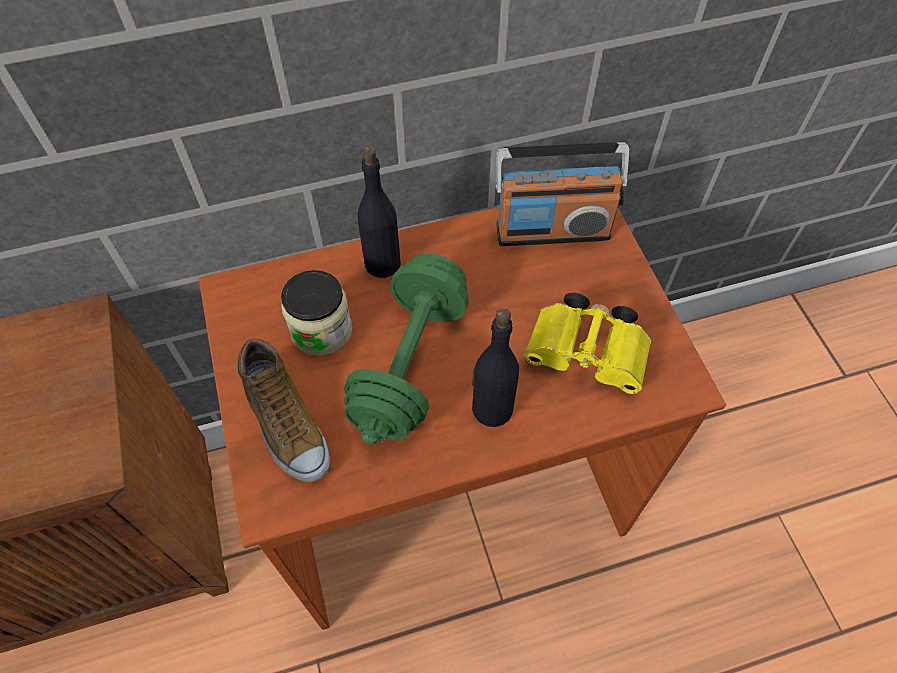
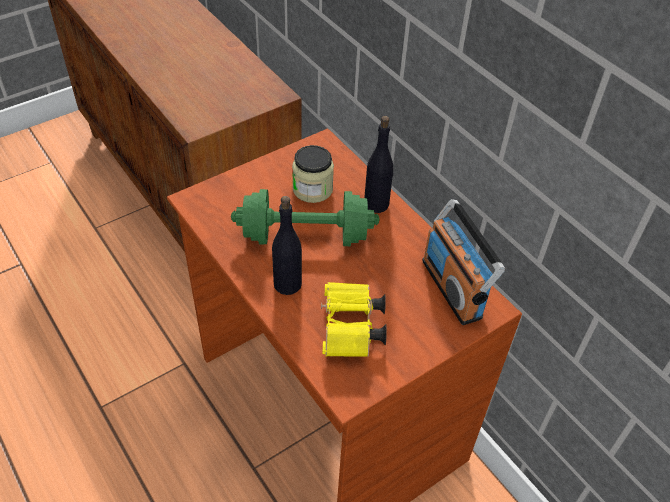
camera: 70 degrees right, 10 degrees down
shoe [238,339,330,482] -> none

